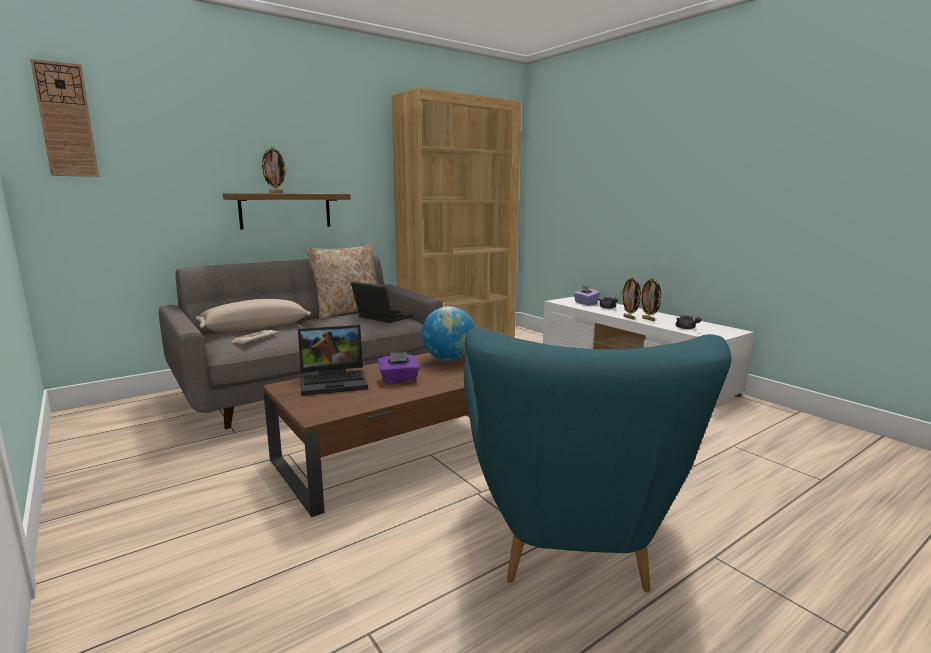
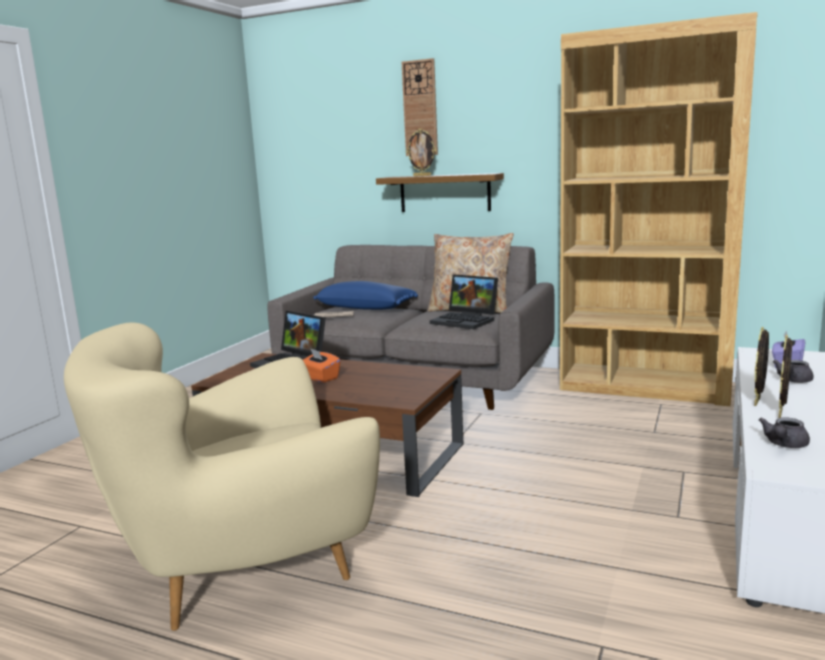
camera: 60 degrees right, 0 degrees up
wall clock [30,59,99,177] -> wall clock moved to [402,58,438,156]
beige pillow [196,299,311,332] -> blue pillow [313,281,418,310]
laptop [351,281,413,323] -> laptop turned 120 degrees clockwise [430,274,498,329]
purple tissue box [378,352,419,383] -> orange tissue box [303,348,340,383]
globe [422,306,475,361] -> none
turquoise armchair [464,328,732,592] -> beige armchair [64,323,380,631]

